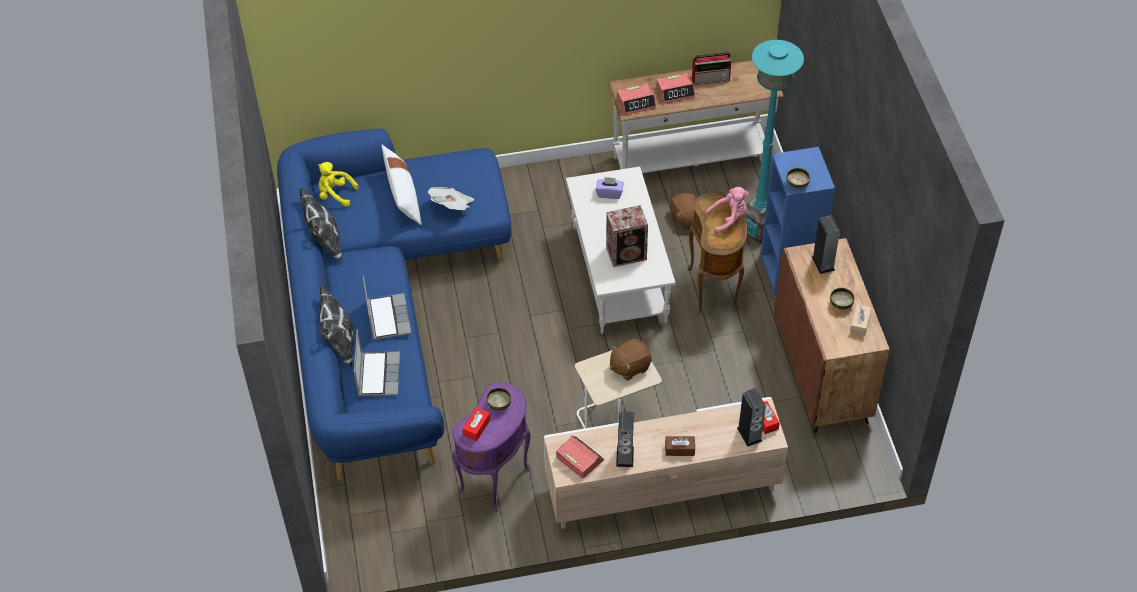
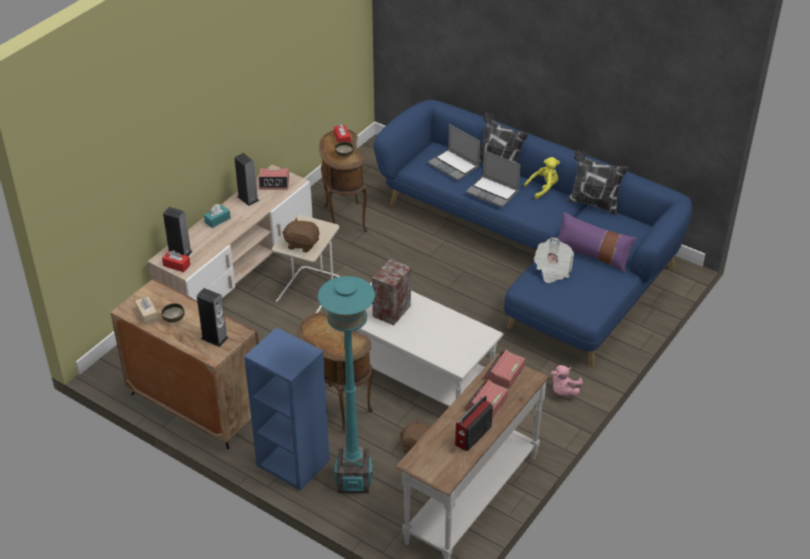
camera: 135 degrees right, 10 degrees down
yellow plush toy [318,162,359,207] -> yellow plush toy moved to [524,157,560,199]
white pillow [382,145,422,225] -> purple pillow [558,212,637,272]
purple side table [452,382,531,512] -> brown side table [319,129,368,232]
purple tissue box [595,177,624,199] -> none
brown plush toy [610,339,652,381] -> brown plush toy turned 90 degrees counterclockwise [282,218,319,253]
brown tissue box [665,436,695,456] -> turquoise tissue box [204,204,231,228]
pink plush toy [706,187,749,233] -> pink plush toy moved to [551,365,583,396]
bowl [786,168,810,189] -> none

